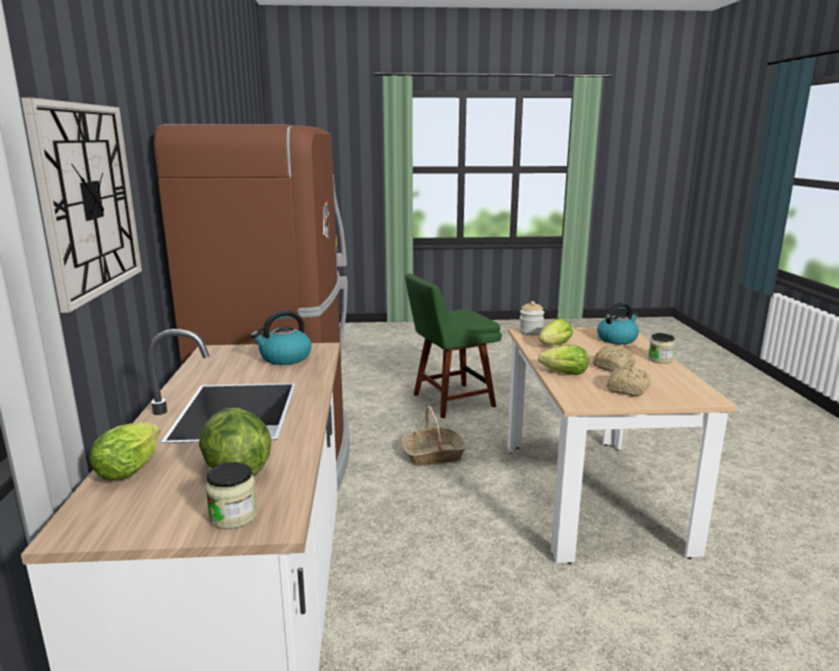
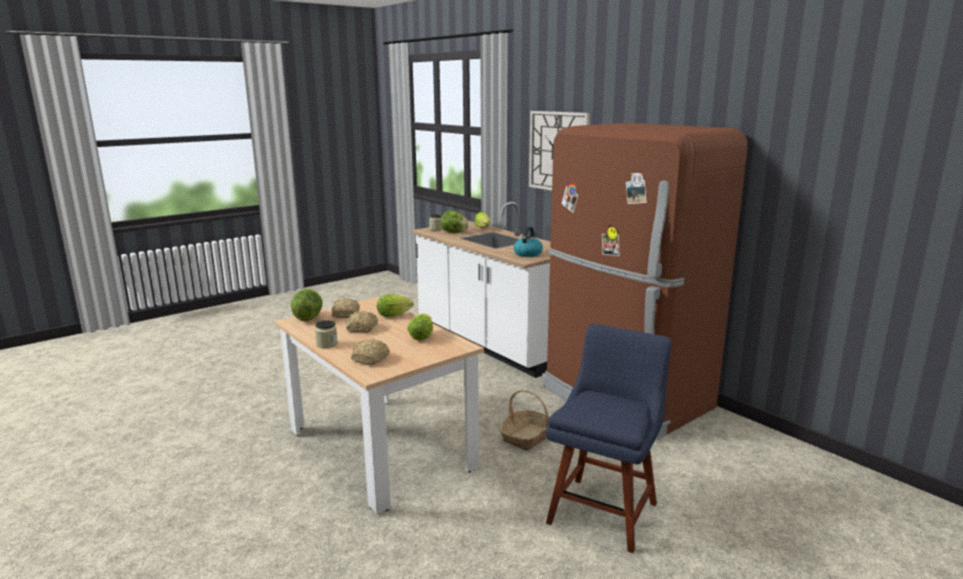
camera: 145 degrees right, 0 degrees up
green chair [405,273,502,418] -> blue chair [546,324,672,553]
jar [519,301,544,336] -> none
kettle [597,302,639,345] -> bread [351,339,390,365]
none -> lettuce [291,289,323,321]

